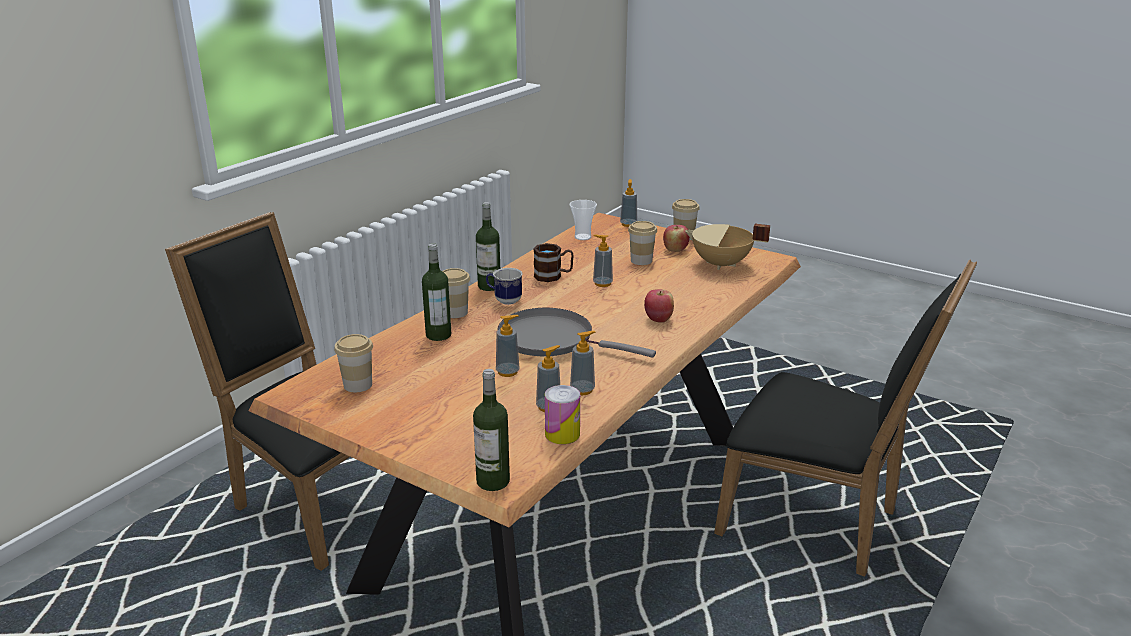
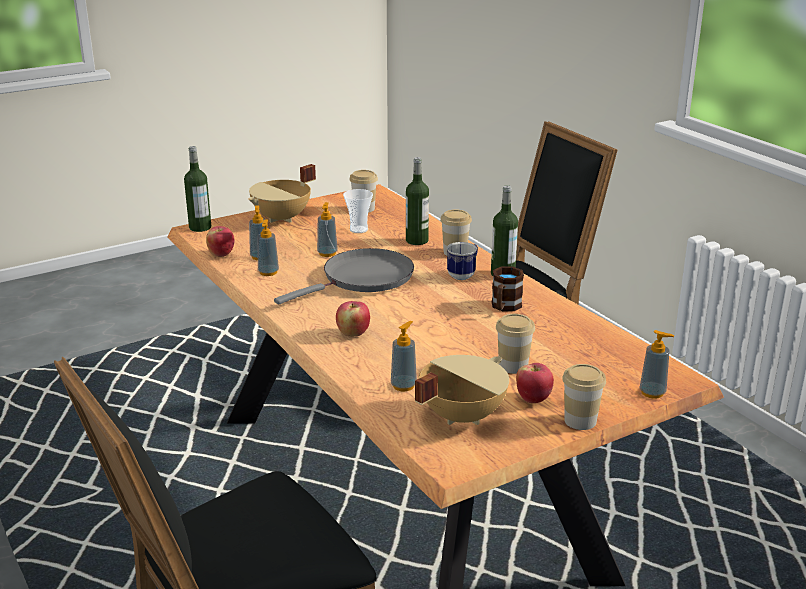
camera: 115 degrees right, 0 degrees up
can [545,385,580,444] -> apple [206,226,234,257]
cup [570,200,597,240] -> cup moved to [343,189,373,233]
soap dispenser [593,235,613,287] -> soap dispenser moved to [391,321,417,391]
none -> beige cooking pot [248,164,316,223]

